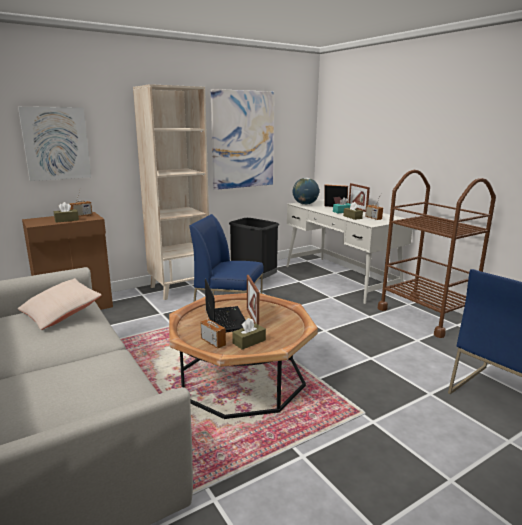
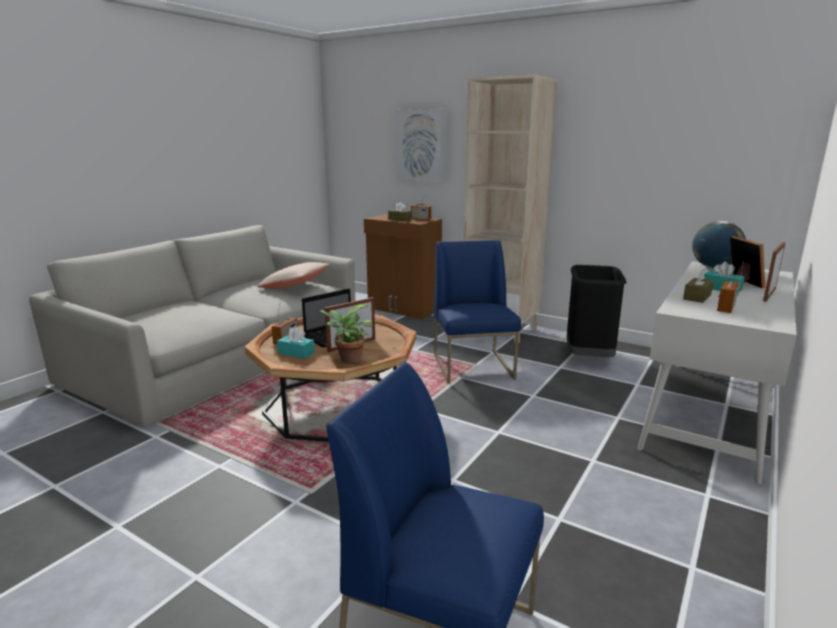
camera: 65 degrees right, 0 degrees up
picture [211,89,274,190] -> none
brown tissue box [232,318,266,350] -> turquoise tissue box [277,327,315,359]
brown cart [378,170,496,338] -> none
none -> potted plant [320,305,373,363]

